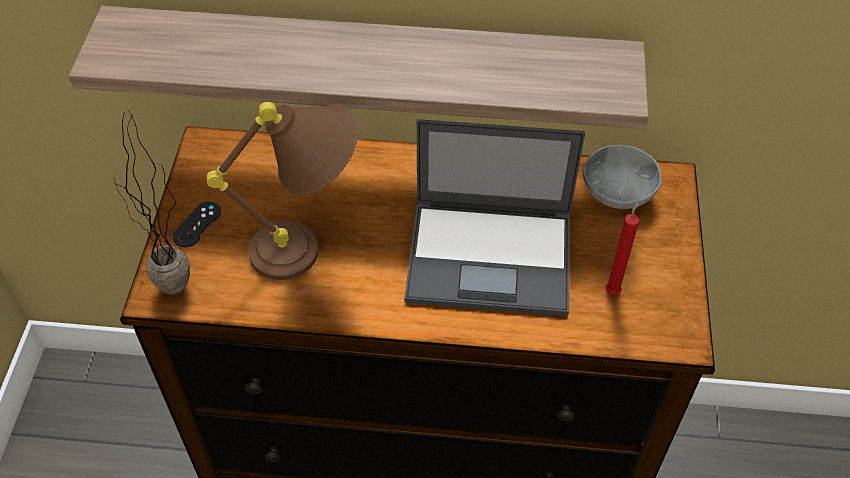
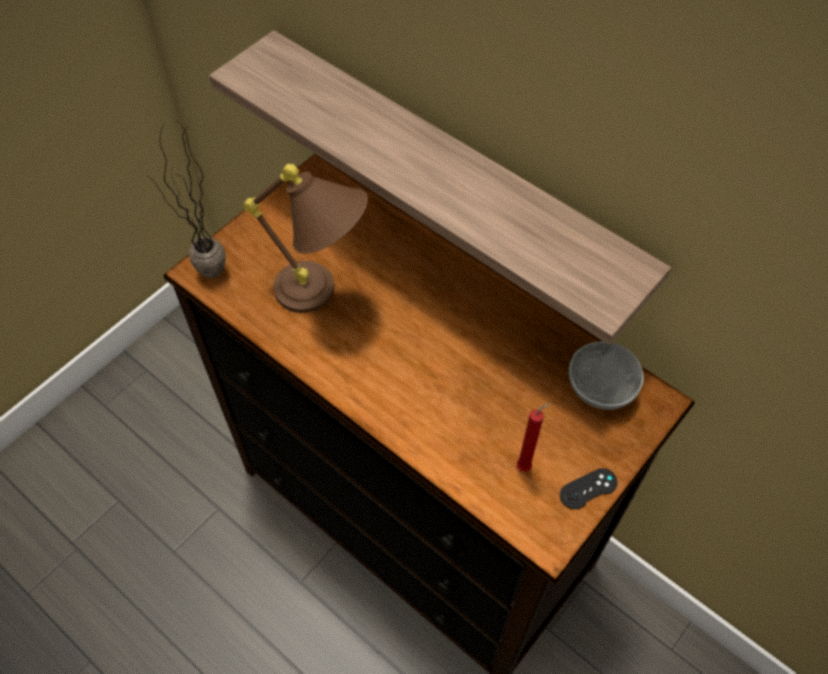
camera: 35 degrees right, 5 degrees up
black game controller [172,201,221,247] -> black game controller moved to [560,468,618,509]
laptop [404,119,585,316] -> none

